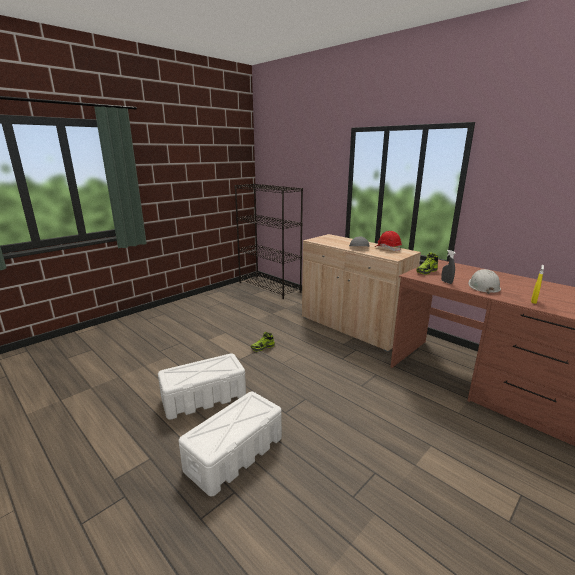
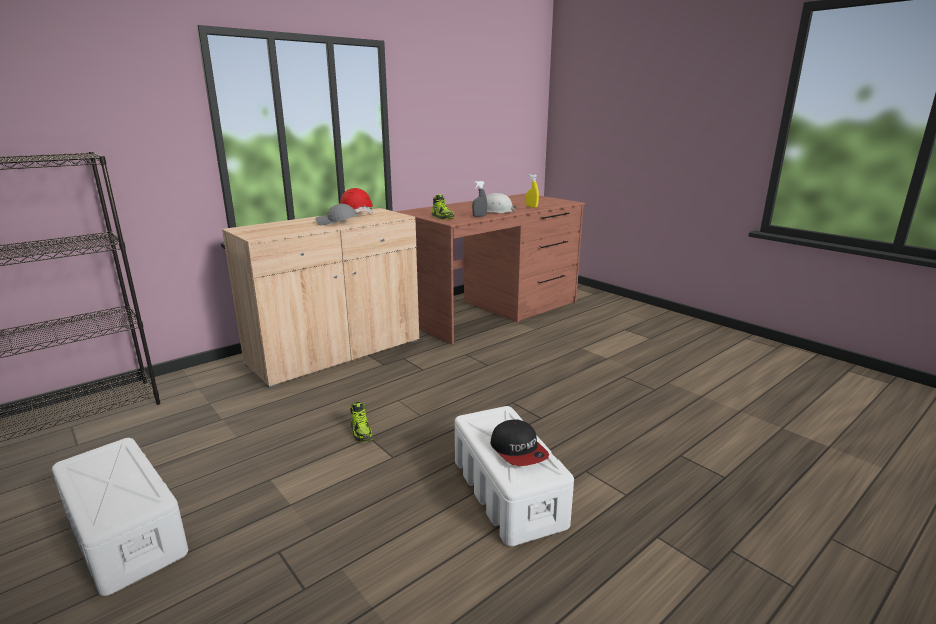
camera: 85 degrees left, 0 degrees up
white storage box [179,392,282,496] -> white storage box moved to [52,438,188,596]
none -> cap [490,419,549,466]

